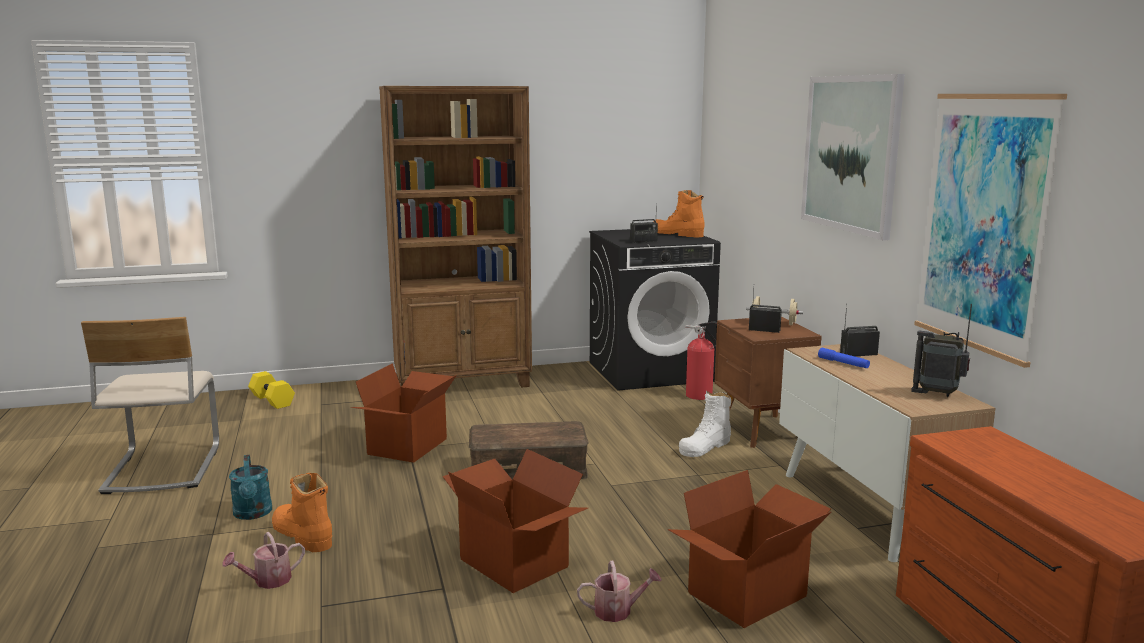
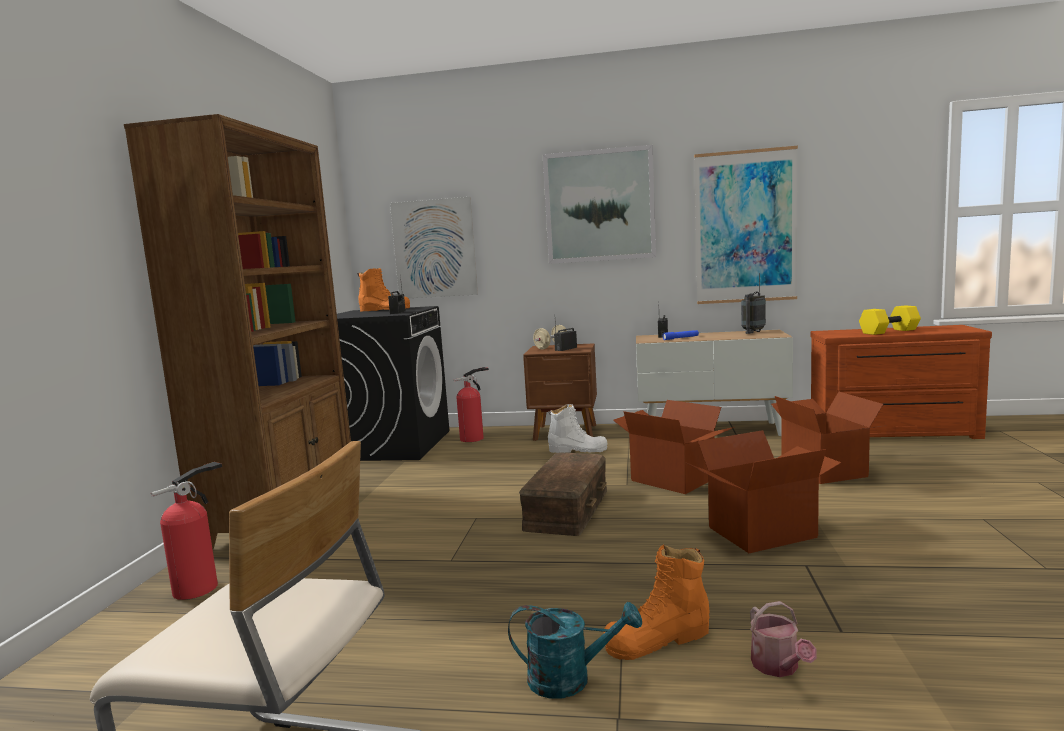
camera: 65 degrees left, 5 degrees down
yellow dumbbell [248,371,295,409] -> yellow dumbbell moved to [859,305,921,335]
cardboard box [351,363,457,463] -> cardboard box moved to [613,400,734,494]
watering can [577,561,662,622] -> none
orange boot [653,190,705,238] -> orange boot turned 135 degrees counterclockwise [358,268,410,311]
white boot [679,391,731,457] -> white boot turned 60 degrees counterclockwise [548,404,607,453]
none -> fire extinguisher [151,462,222,600]
none -> picture [390,197,478,298]

